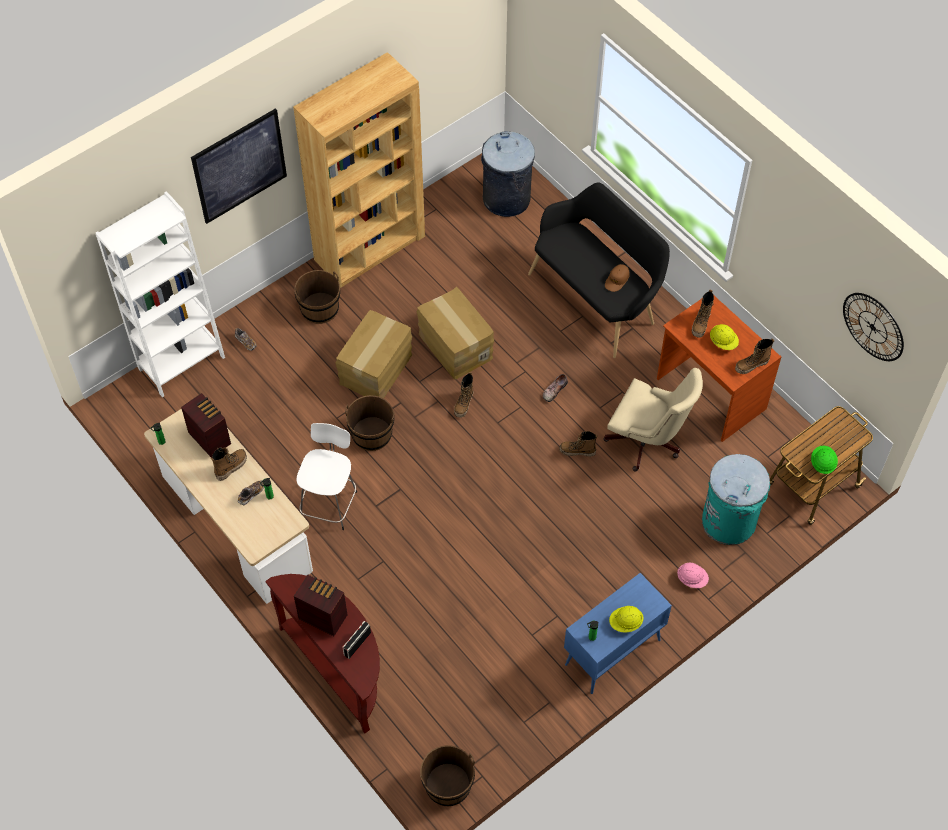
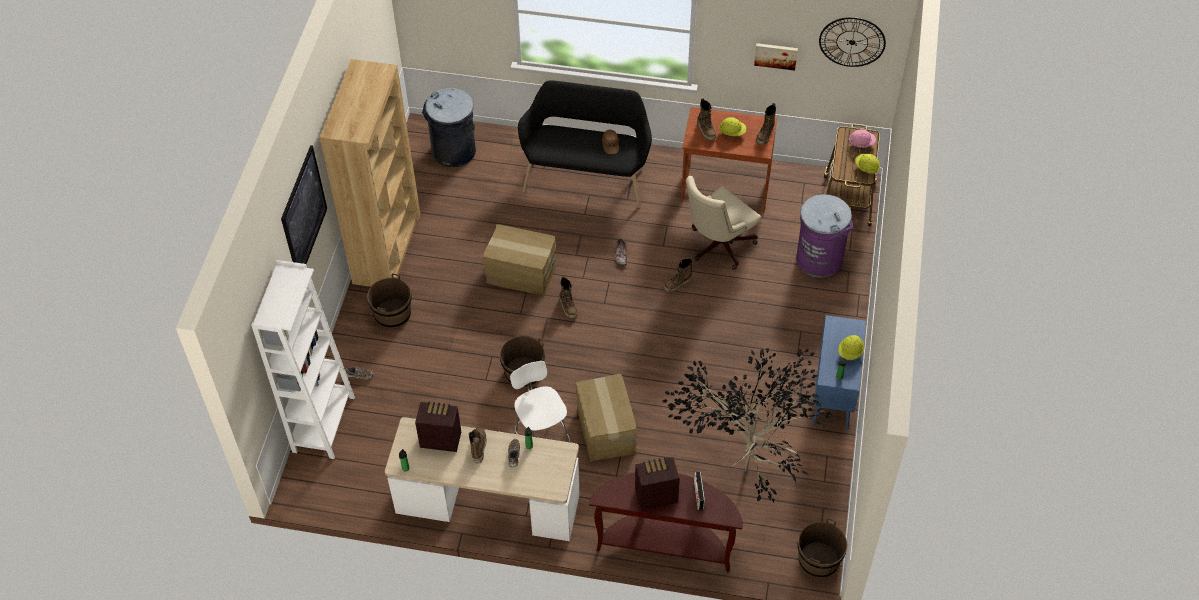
camera: 40 degrees left, 5 degrees down
cardboard box [336,310,412,398] -> cardboard box moved to [576,374,637,462]
beige office chair [603,368,703,471] -> beige office chair turned 150 degrees clockwise [686,176,761,270]
pink hard hat [677,563,709,588] -> pink hard hat moved to [849,129,876,149]
turquoise trash can [702,454,770,545] -> purple trash can [796,194,853,278]
green hard hat [811,446,838,474] -> yellow hard hat [855,154,880,173]
none -> potted plant [663,348,831,503]
none -> picture [754,43,798,71]

